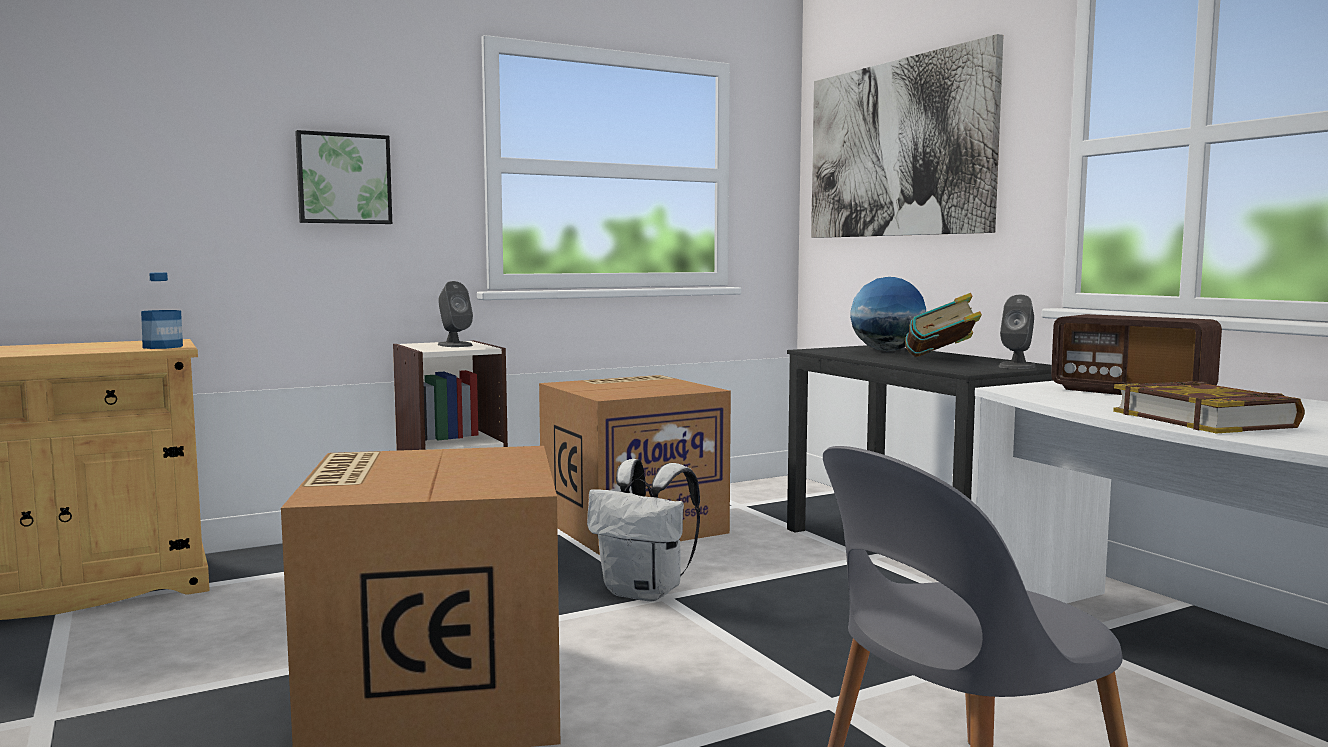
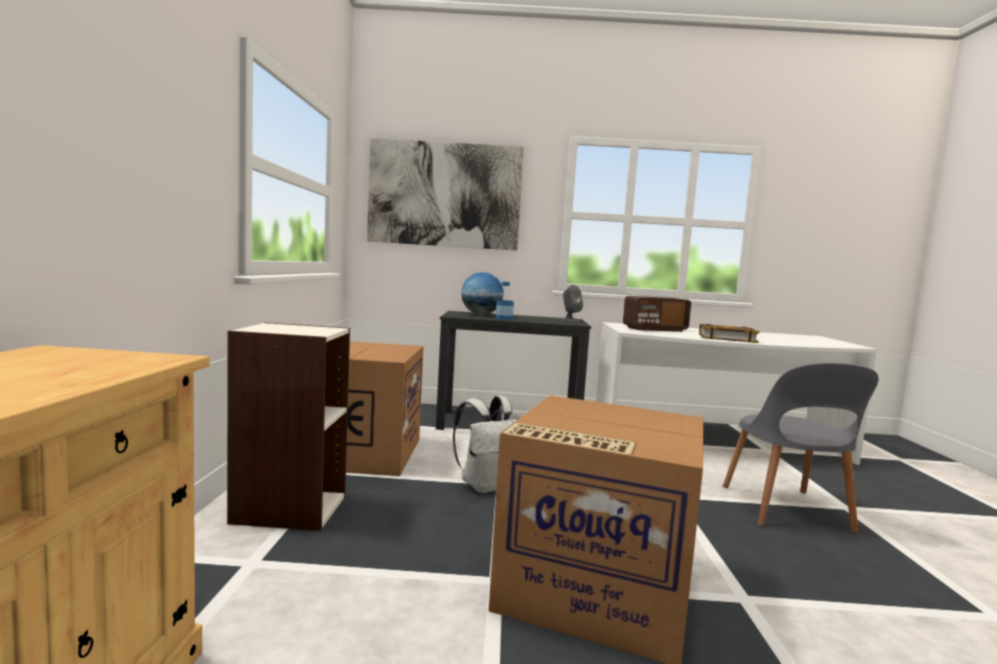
camera: 60 degrees left, 0 degrees up
bottle [141,272,183,349] -> bottle moved to [496,281,514,320]
picture [295,130,392,224] -> none
grey speaker [438,281,473,347] -> none
book [905,293,982,357] -> none

